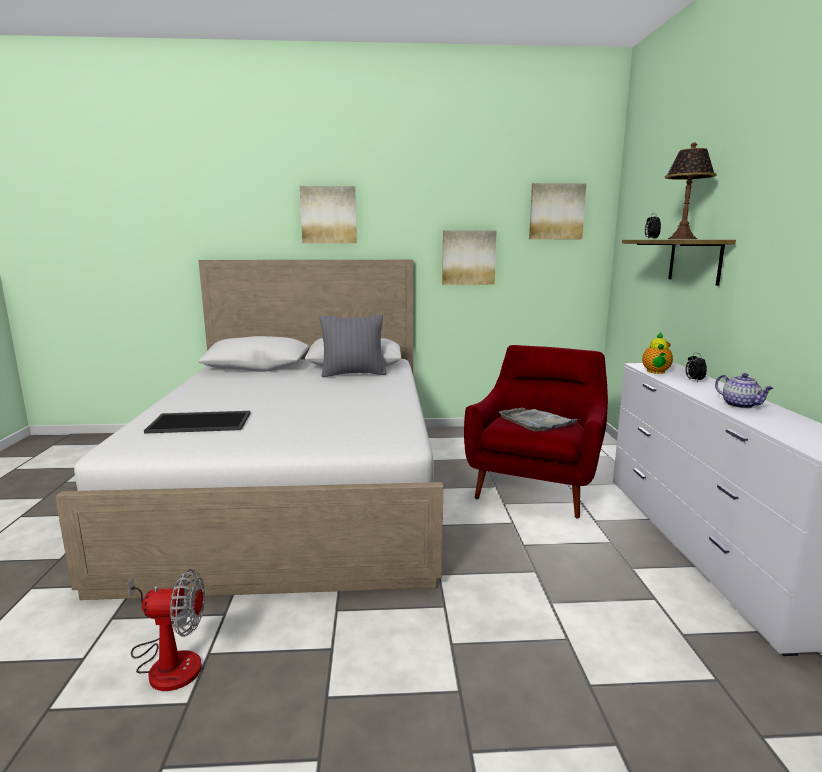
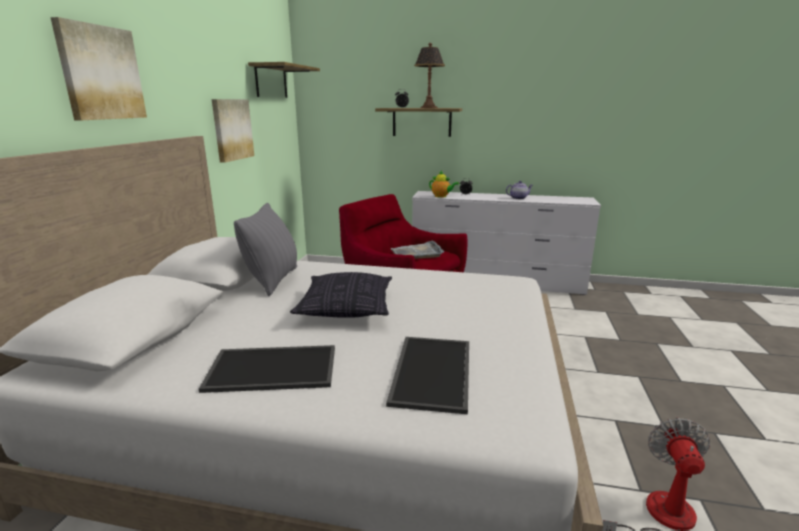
camera: 75 degrees left, 5 degrees up
picture [529,183,586,239] -> shelf [248,62,320,98]
none -> tray [199,345,335,393]
none -> pillow [290,272,392,318]

